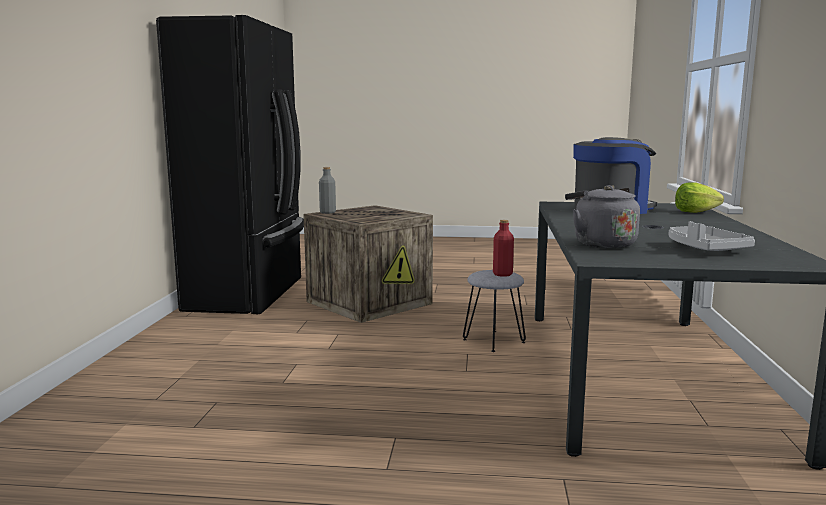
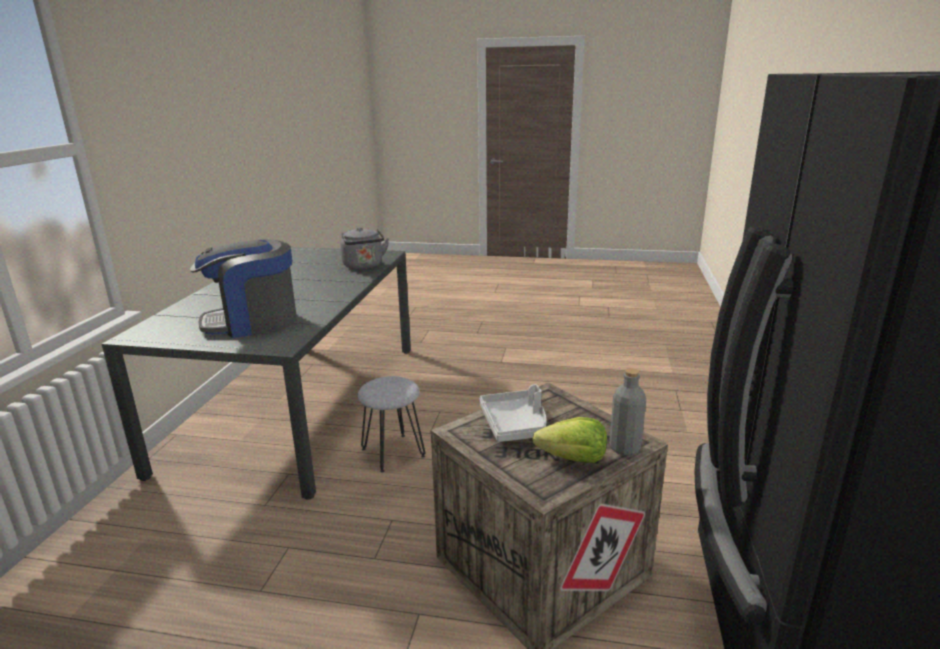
camera: 175 degrees left, 10 degrees up
red bottle [493,220,514,277] -> none
grey tray [669,221,755,251] -> grey tray moved to [479,384,547,442]
lettuce [675,182,724,213] -> lettuce moved to [533,417,607,463]

